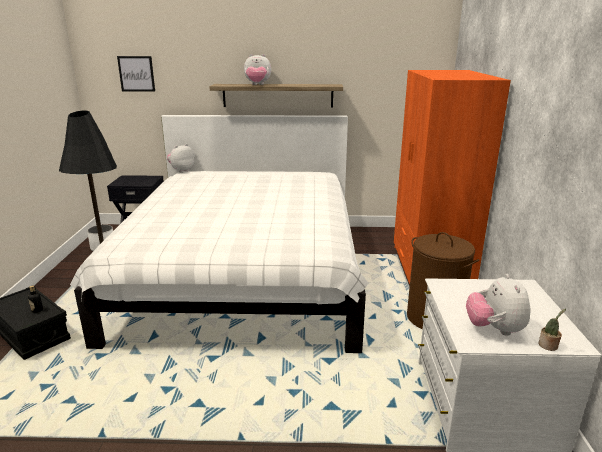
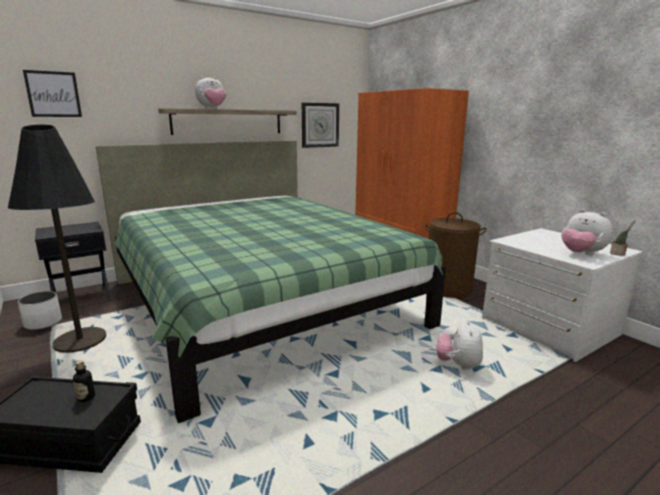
camera: 35 degrees left, 5 degrees down
white bed [70,115,368,353] -> green bed [96,140,446,423]
plush toy [167,144,195,173] -> plush toy moved to [436,321,483,371]
none -> wall clock [302,102,339,148]

